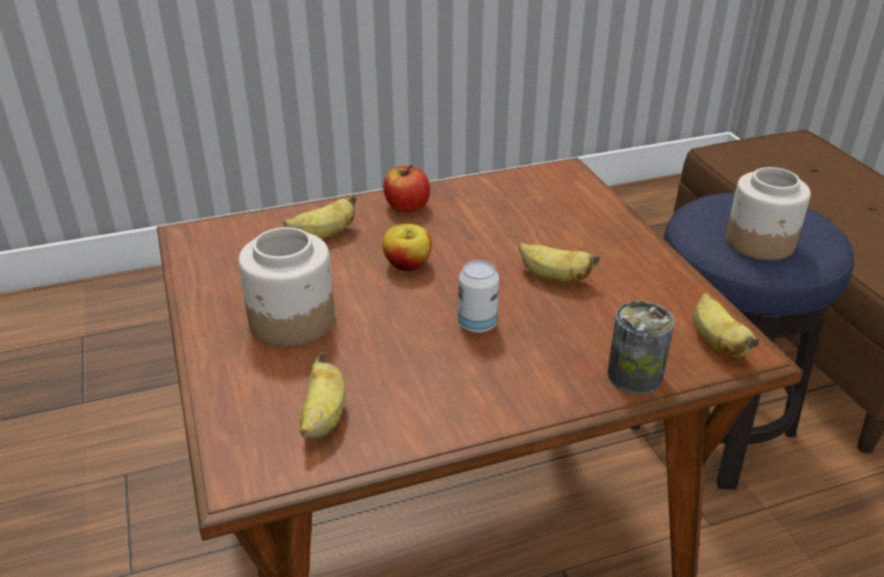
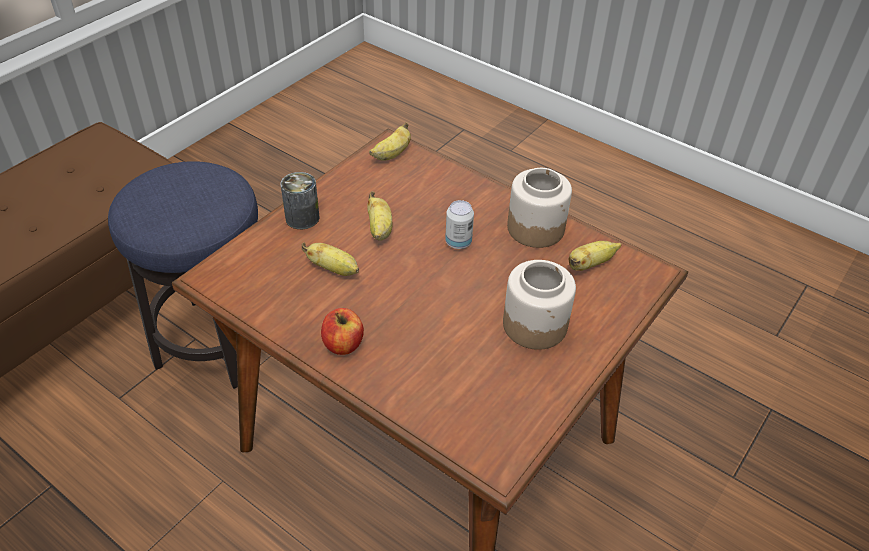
camera: 125 degrees left, 10 degrees up
banana [283,195,356,239] -> banana moved to [302,242,359,276]
apple [382,224,432,271] -> none
can [607,301,674,394] -> can moved to [280,172,320,229]
jar [726,167,811,260] -> jar moved to [507,168,572,248]

